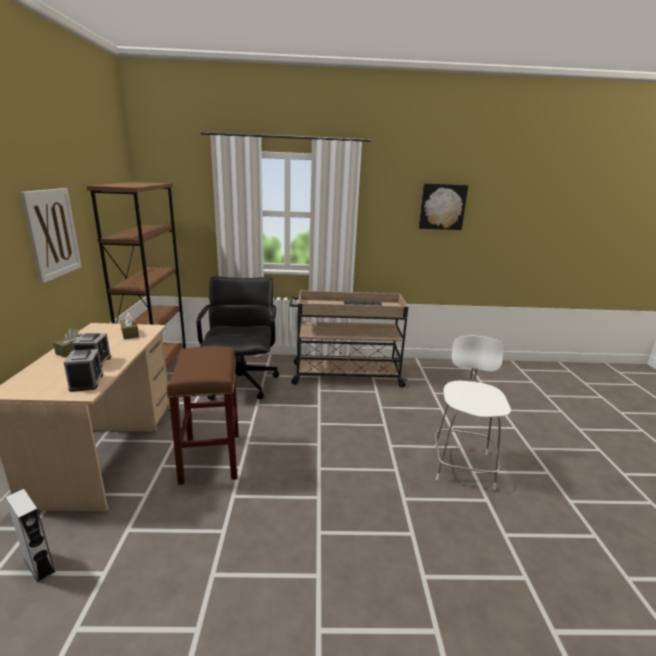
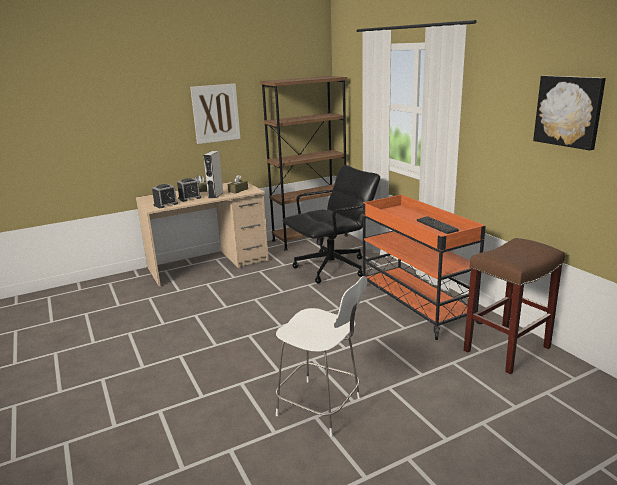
camera: 65 degrees right, 0 degrees up
grey speaker [5,489,55,583] -> grey speaker moved to [203,151,223,198]
brown stool [167,346,239,485] -> brown stool moved to [464,238,565,374]
beige cart [289,291,408,388] -> orange cart [363,195,487,340]
white chair [435,336,511,490] -> white chair turned 45 degrees clockwise [275,276,367,437]

